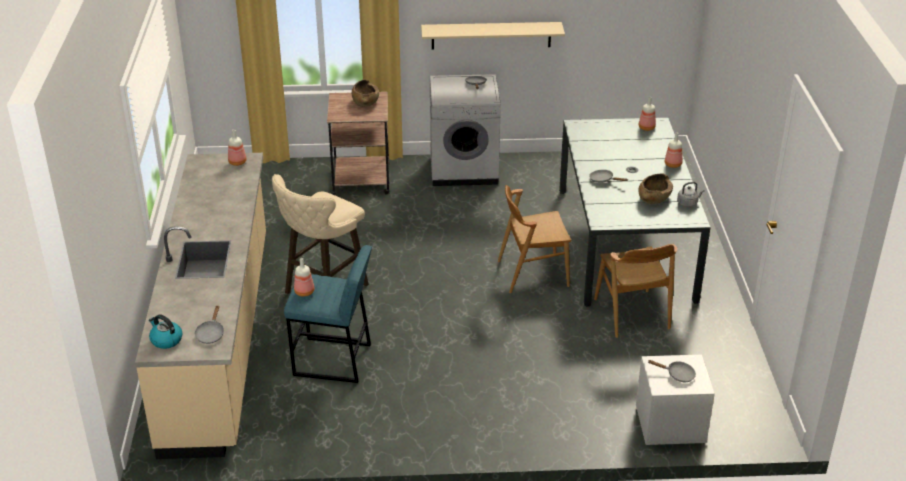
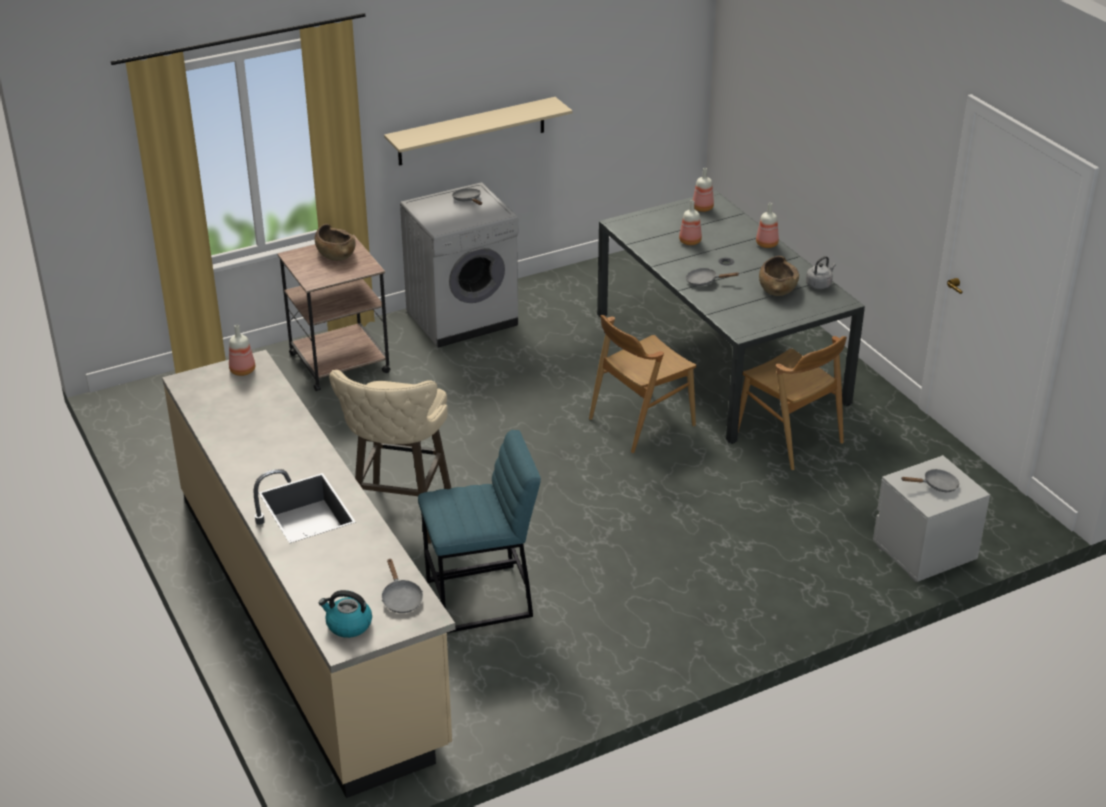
camera: 25 degrees left, 0 degrees up
bottle [294,258,315,297] -> bottle moved to [679,200,702,245]

